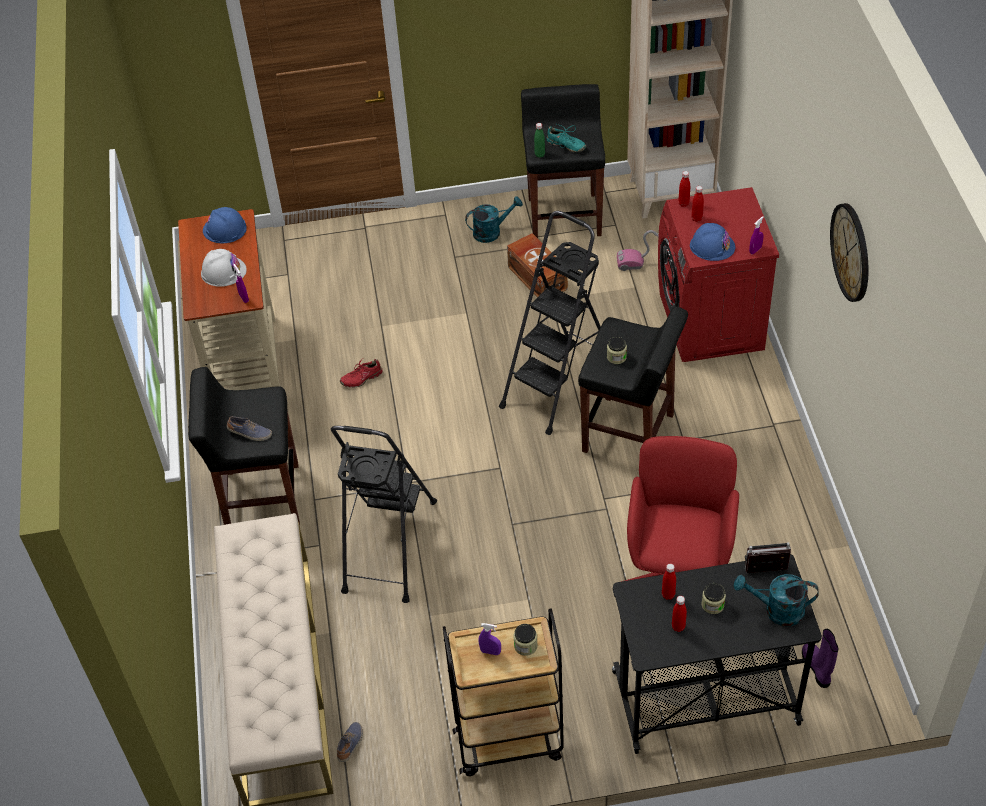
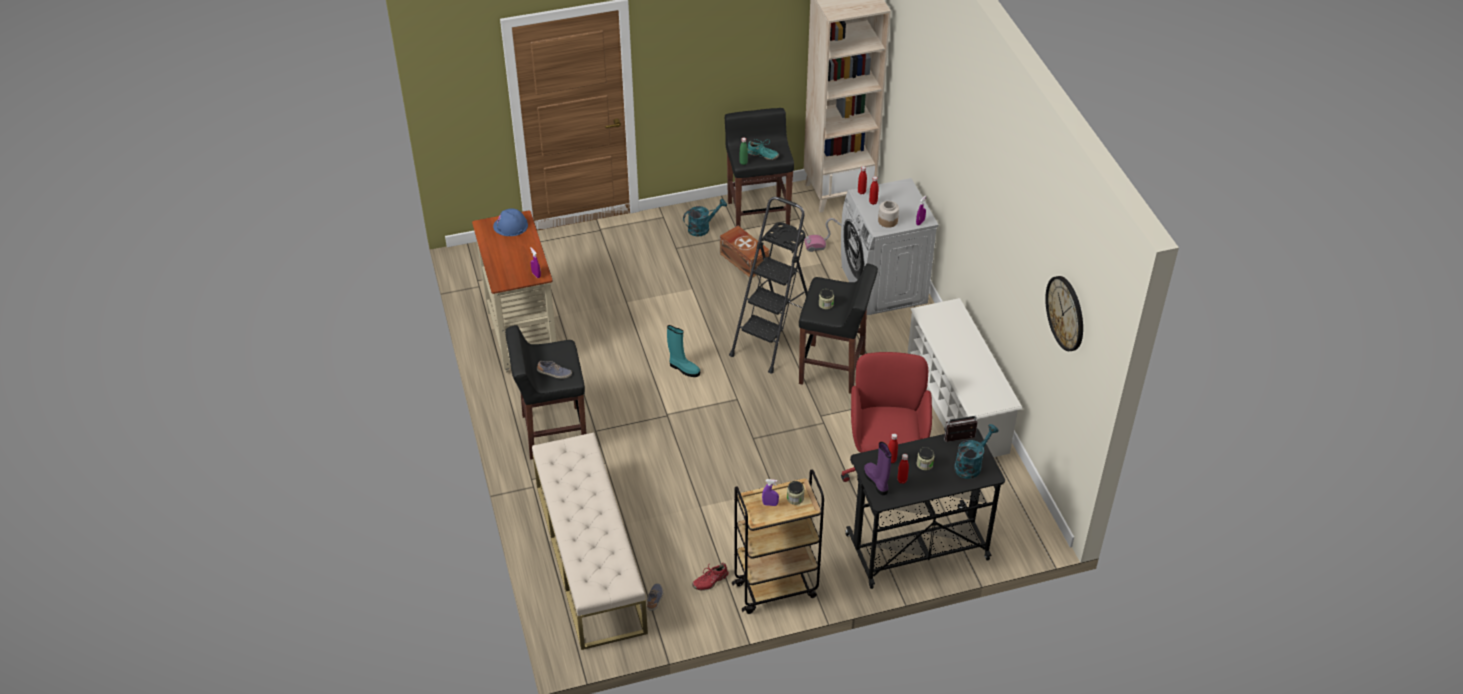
camera: 10 degrees left, 5 degrees down
white hard hat [201,249,247,287] -> none
step ladder [331,426,437,603] -> none
red shoe [340,359,383,388] -> red shoe moved to [692,563,728,591]
red washing machine [658,187,779,362] -> white washing machine [841,178,938,315]
blue hard hat [690,223,735,261] -> jar [878,201,899,228]
turquoise watering can [734,574,819,626] -> turquoise watering can turned 135 degrees clockwise [954,424,999,479]
purple boot [802,629,838,688] -> purple boot moved to [864,442,892,495]
wall clock [830,203,869,302] -> wall clock moved to [1045,276,1083,351]
none -> turquoise boot [667,325,700,377]
none -> white shoe rack [907,298,1022,457]

